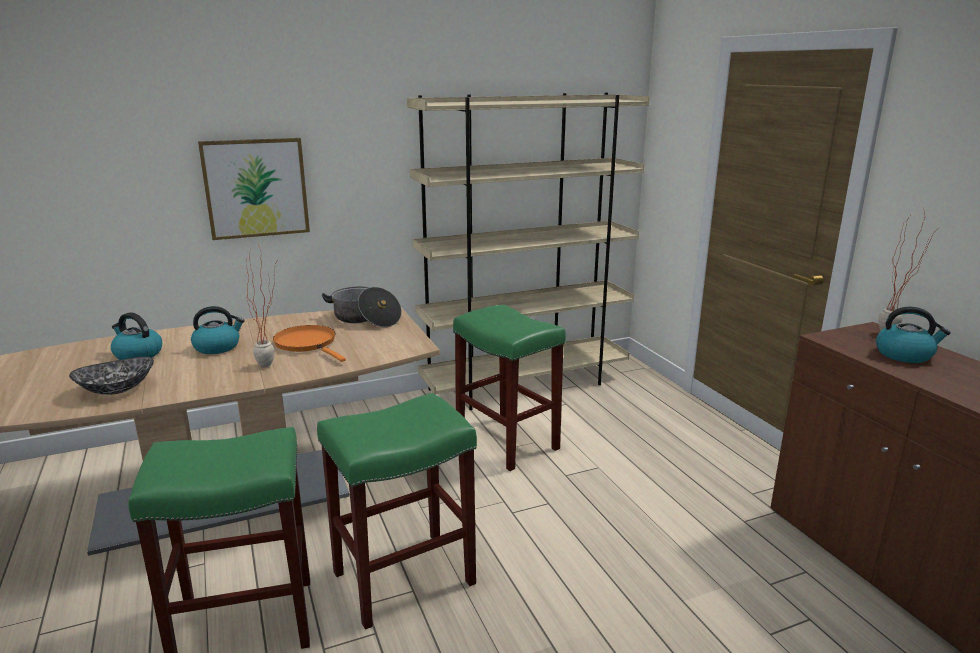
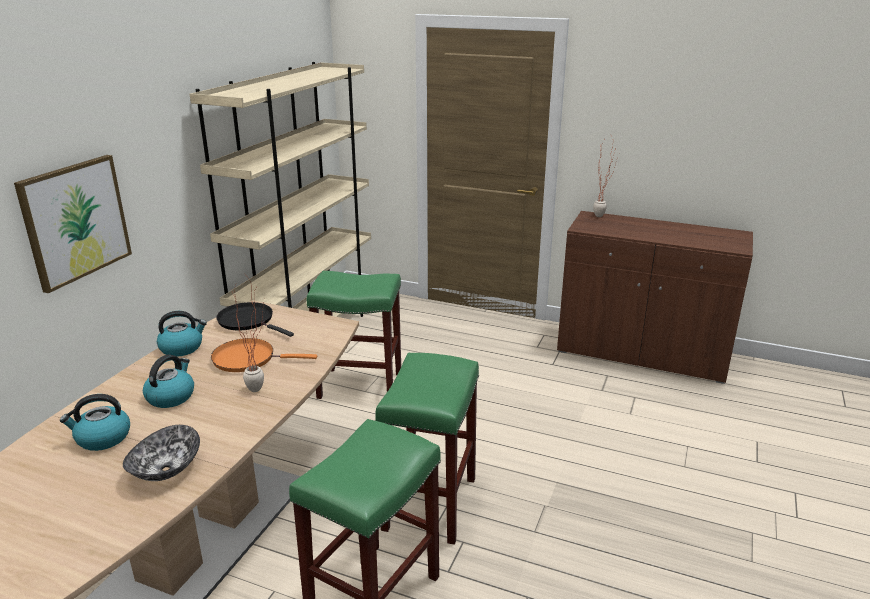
camera: 45 degrees left, 5 degrees up
cooking pot [322,287,402,327] -> black frying pan [216,302,294,337]
kettle [876,307,951,363] -> kettle moved to [157,311,207,357]

